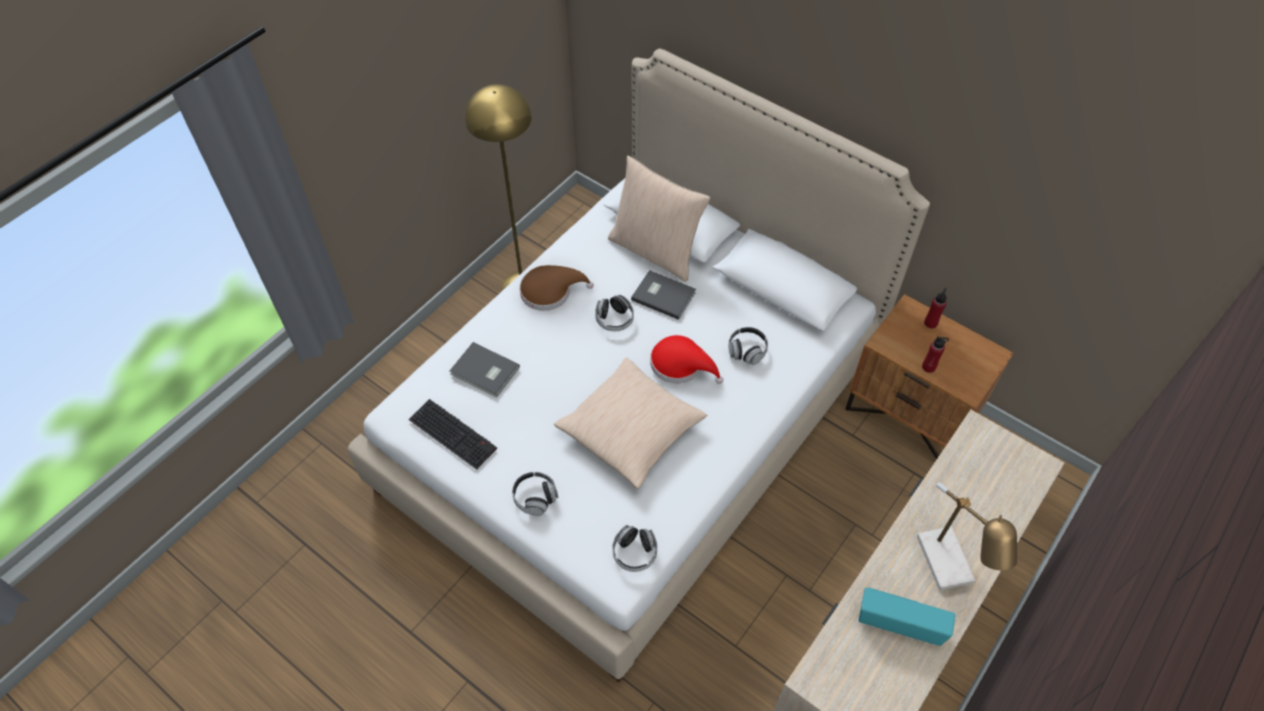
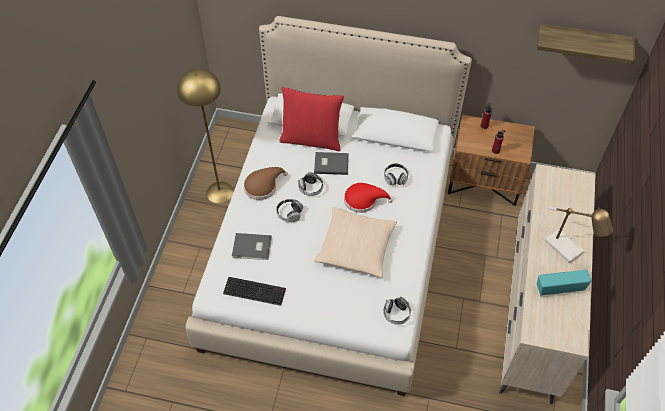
camera: 25 degrees left, 0 degrees up
headphones [512,472,559,516] -> headphones moved to [276,199,303,222]
beige pillow [608,156,711,282] -> red pillow [279,87,344,151]
none -> shelf [537,23,635,64]

